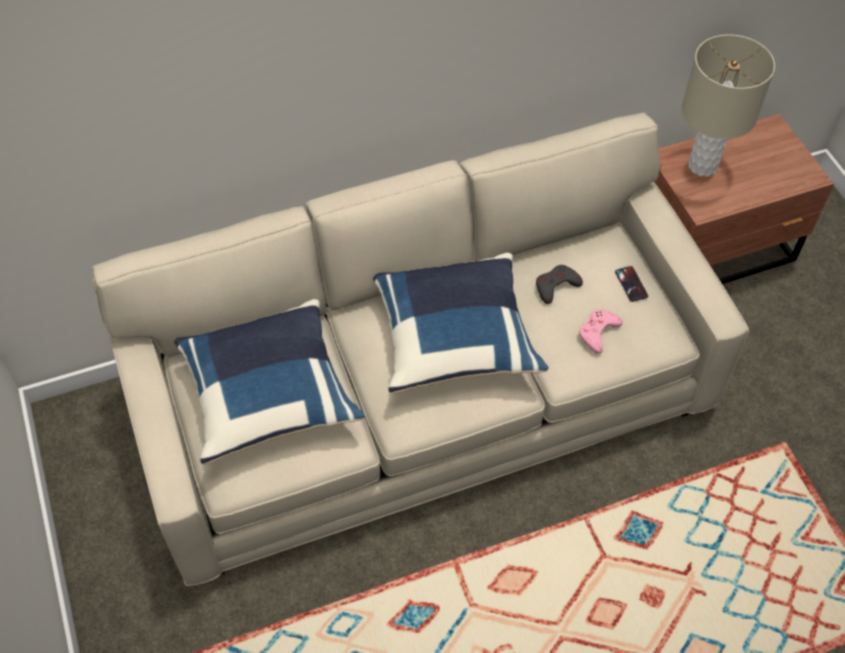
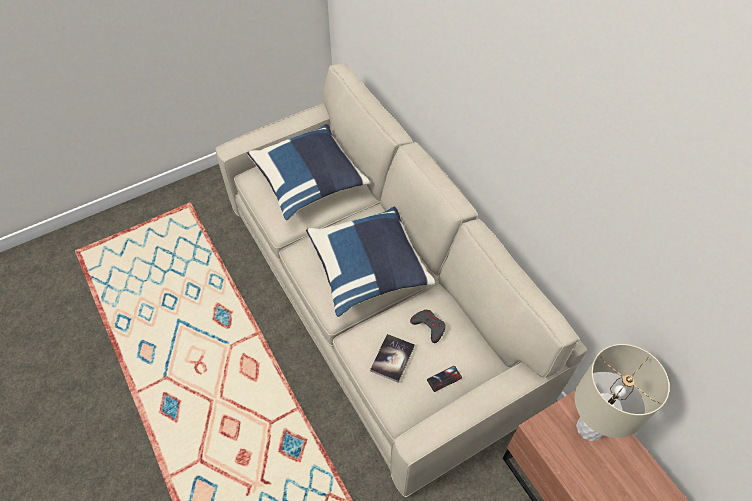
camera: 80 degrees right, 0 degrees up
pink game controller [579,309,623,354] -> book [370,334,415,383]

